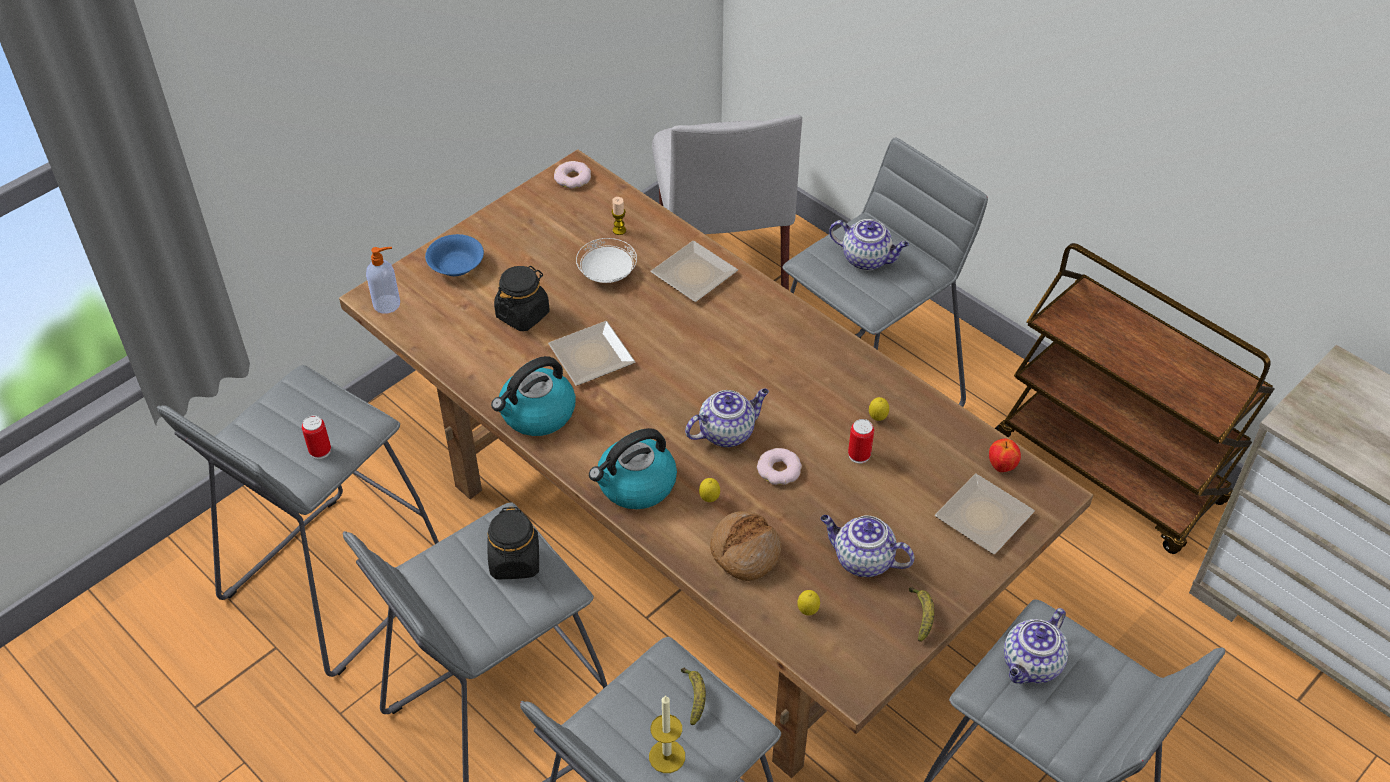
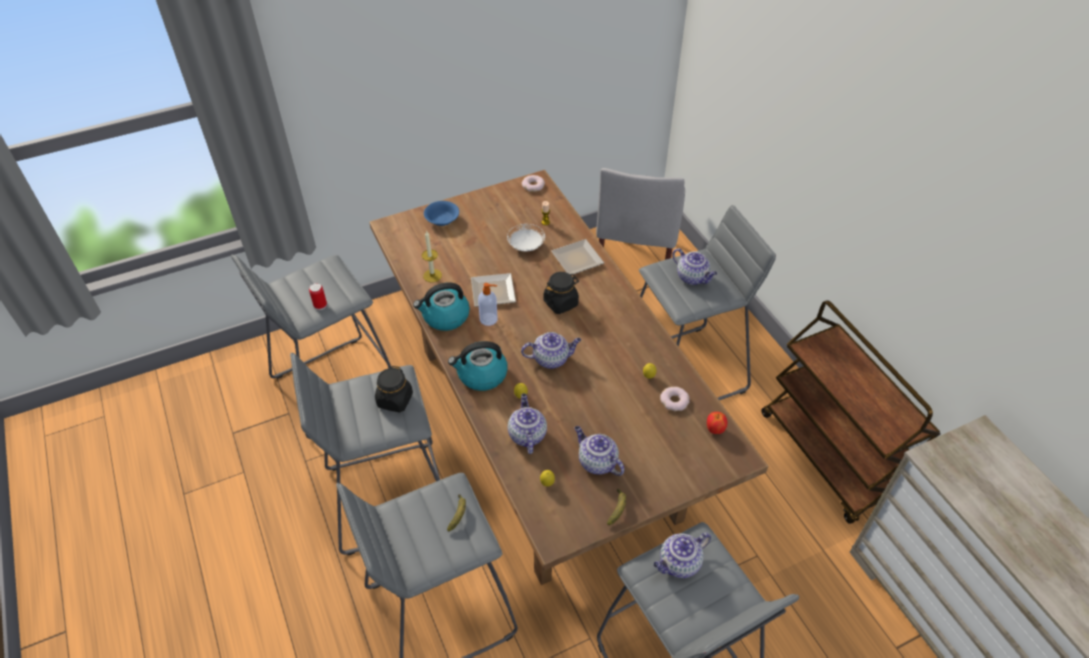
camera: 20 degrees right, 0 degrees up
soap dispenser [366,247,400,314] -> soap dispenser moved to [478,283,498,326]
black jar [494,266,550,331] -> black jar moved to [544,272,579,314]
candle [649,695,685,773] -> candle moved to [422,230,442,282]
bread [710,511,781,581] -> teapot [508,394,547,454]
donut [757,448,802,485] -> donut moved to [660,387,689,411]
can [848,419,874,464] -> none
plate [935,474,1035,554] -> none

